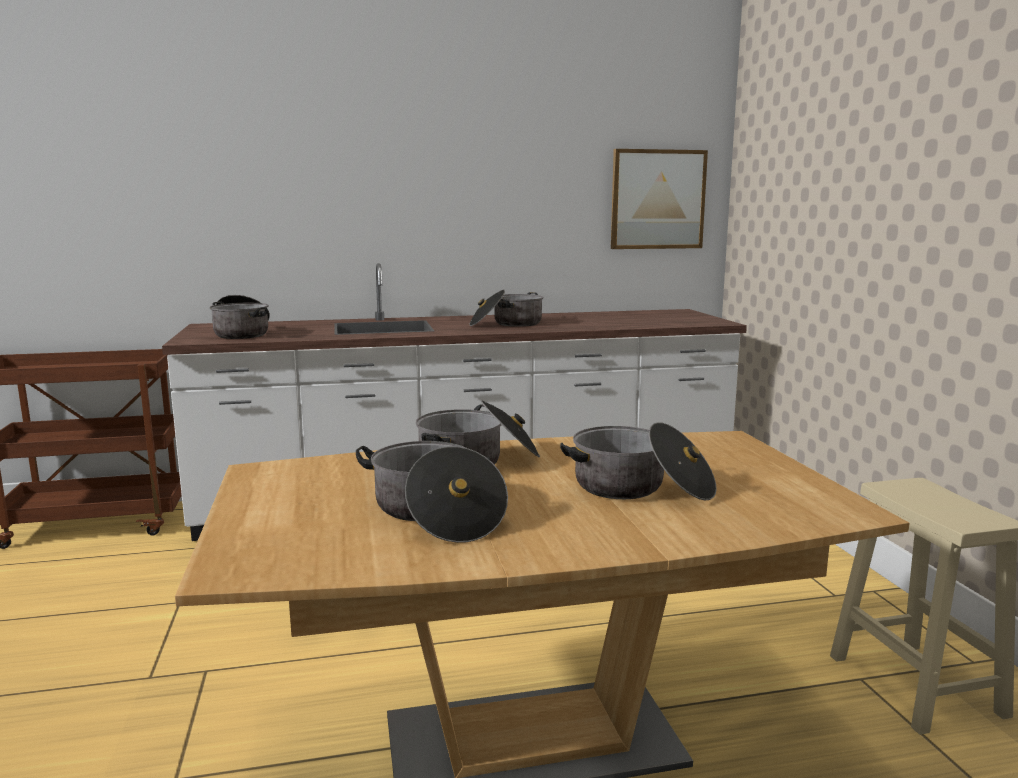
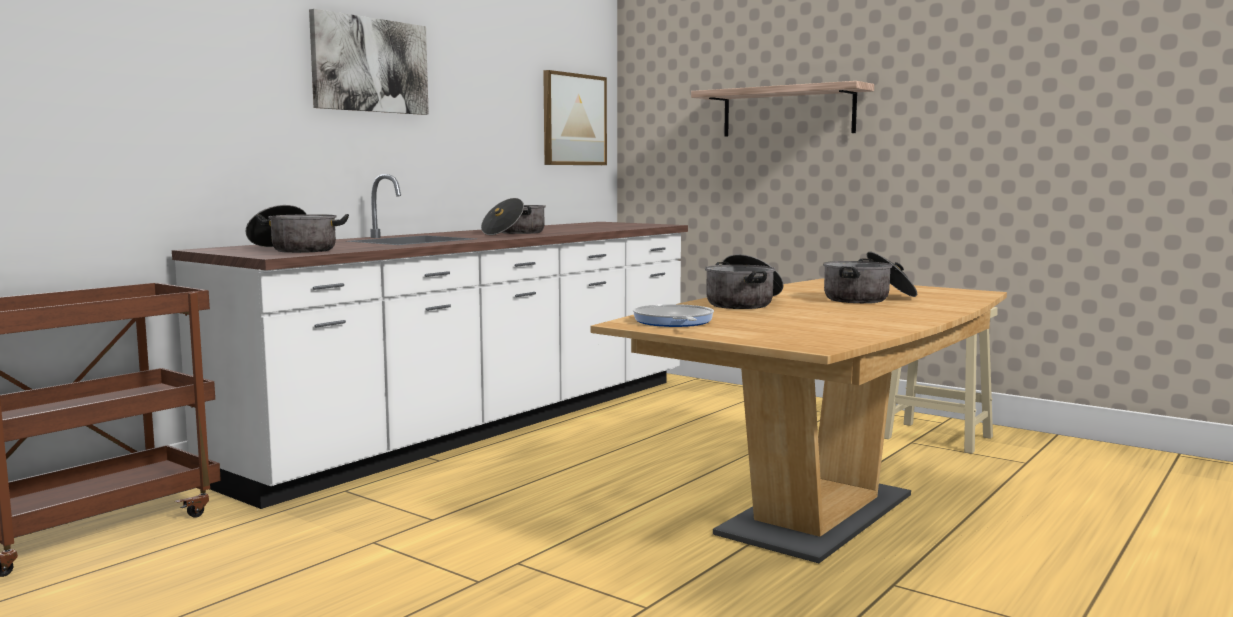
camera: 40 degrees left, 5 degrees down
cooking pot [356,441,508,543] -> none
none -> picture [309,9,429,115]
none -> frying pan [633,304,714,327]
none -> shelf [691,81,874,137]

